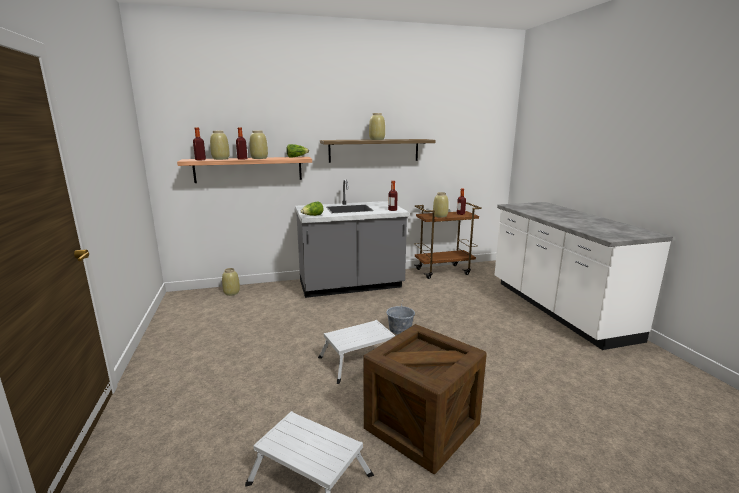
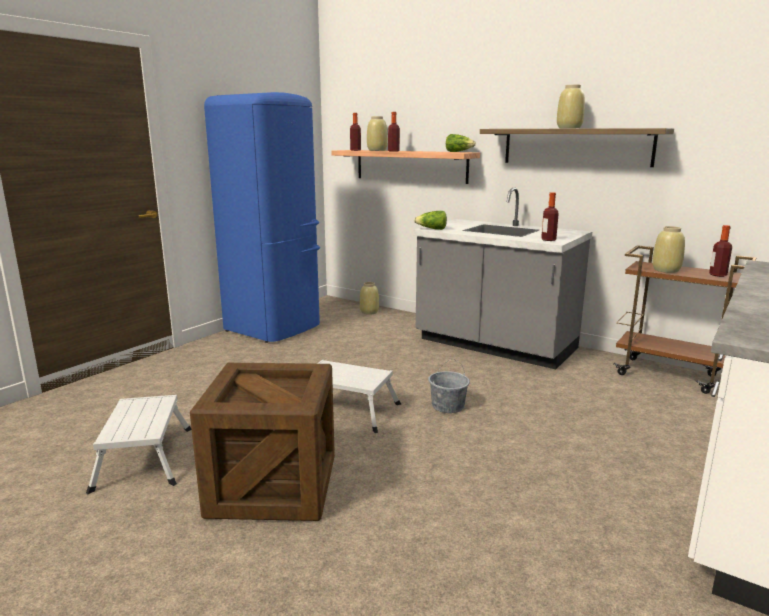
camera: 50 degrees right, 0 degrees up
beige vase [250,130,268,159] -> none
none -> blue fridge [204,92,320,343]

